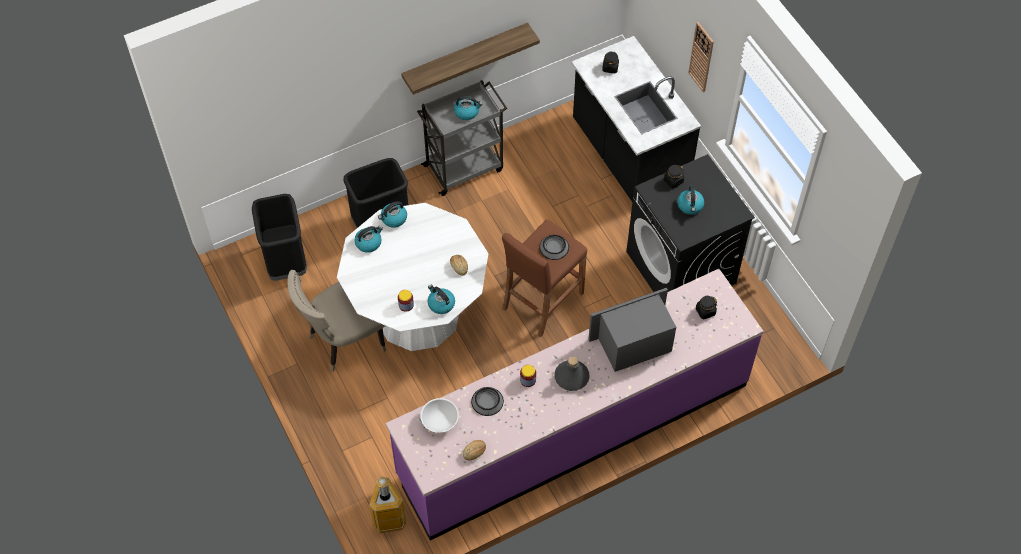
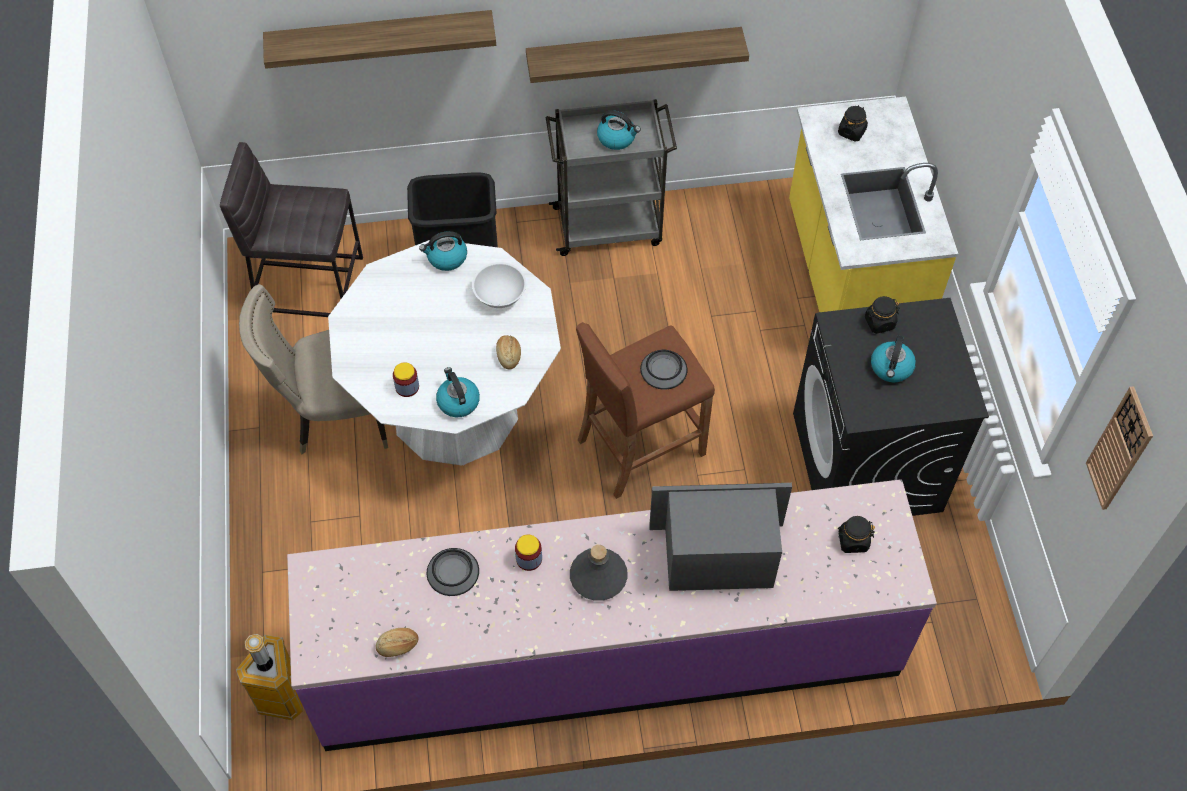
camera: 20 degrees right, 0 degrees up
black trash can [252,194,307,281] -> grey stool [220,142,363,317]
kettle [354,226,383,253] -> none
white bowl [420,398,459,433] -> white bowl moved to [472,262,526,308]
black counter [571,36,701,202] -> yellow counter [789,96,958,312]
wall clock [688,22,714,92] -> wall clock moved to [1086,386,1153,510]
none -> shelf [263,10,496,69]

